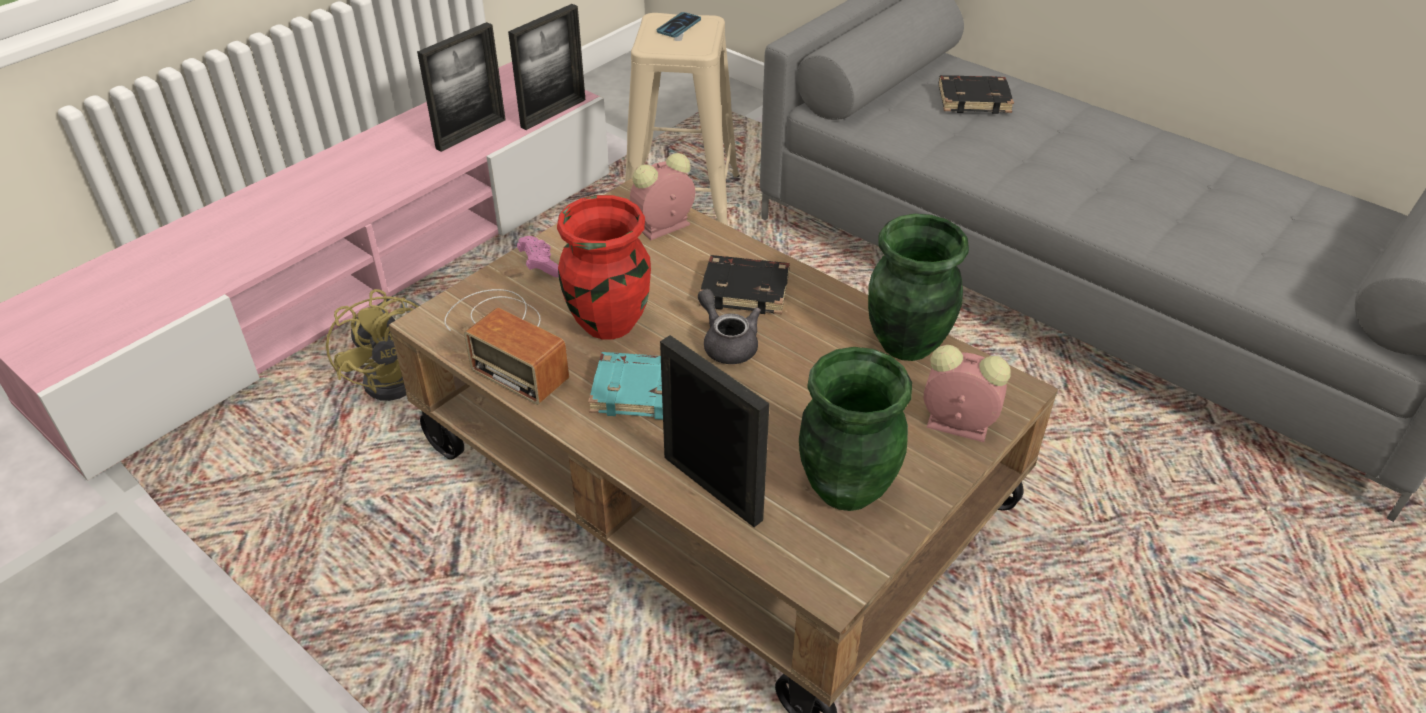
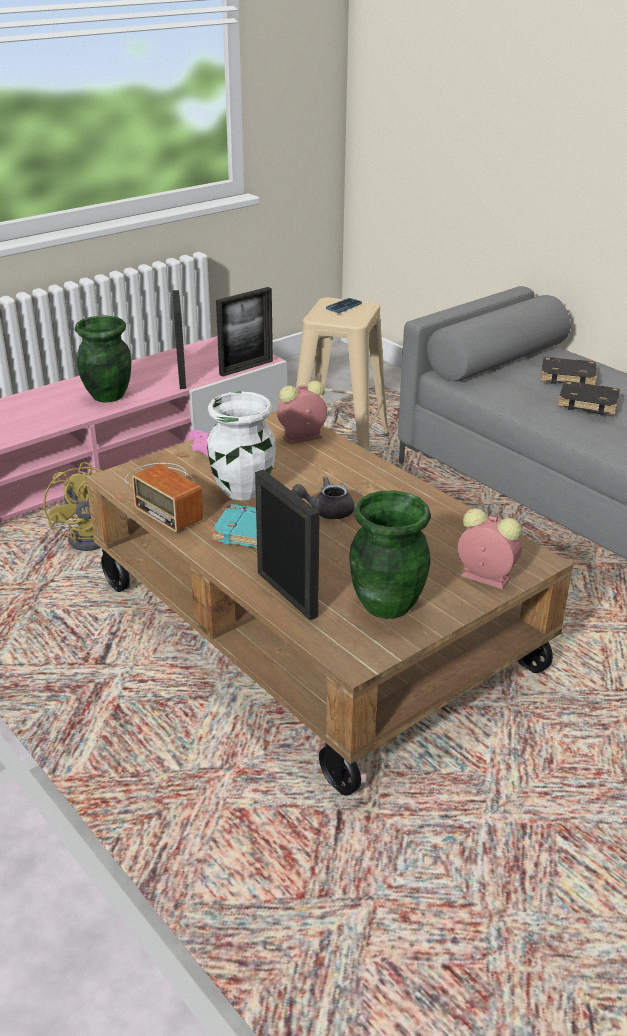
camera: 10 degrees right, 10 degrees down
picture frame [417,22,506,152] -> picture frame turned 60 degrees counterclockwise [172,290,186,389]
red vase [557,195,651,340] -> white vase [207,391,276,500]
grey teapot [698,289,761,364] -> grey teapot turned 75 degrees counterclockwise [292,476,355,519]
black book [699,255,790,314] -> black book moved to [558,381,620,415]
green vase [868,214,969,361] -> green vase moved to [75,316,131,402]

